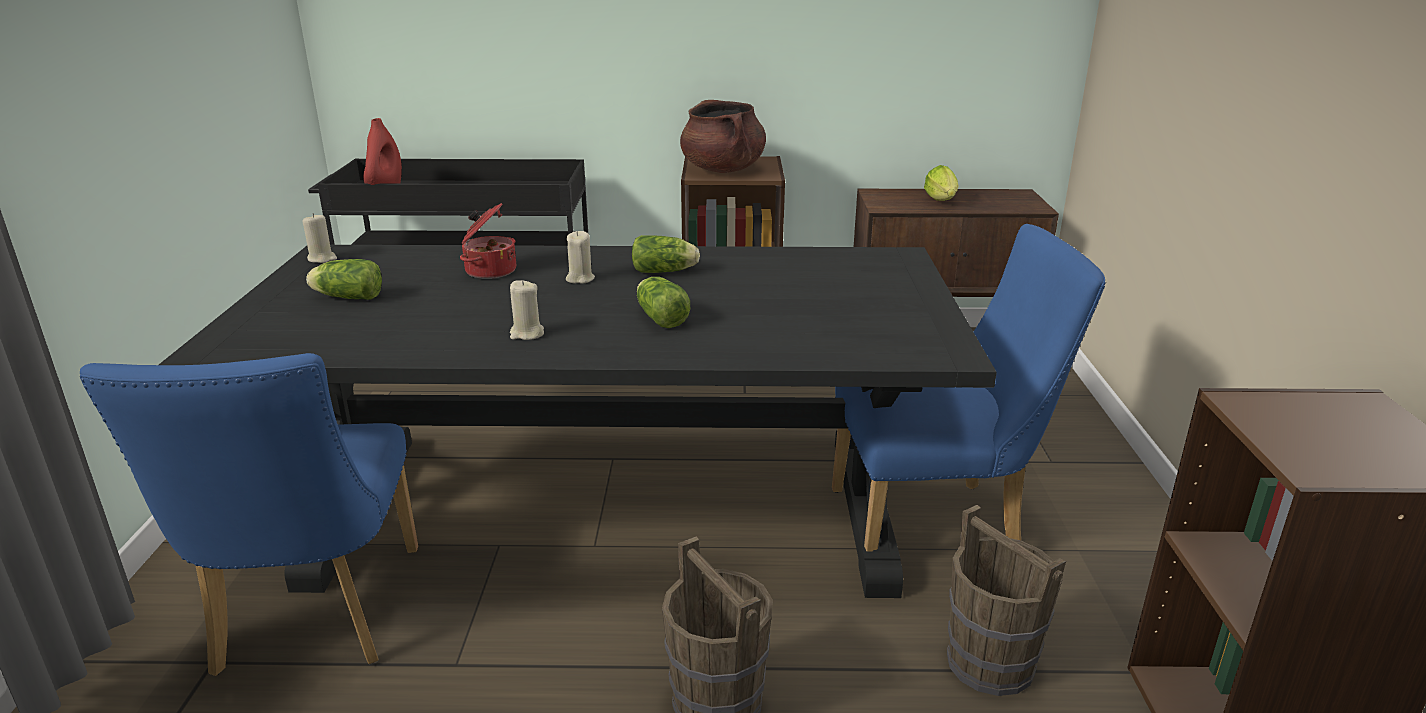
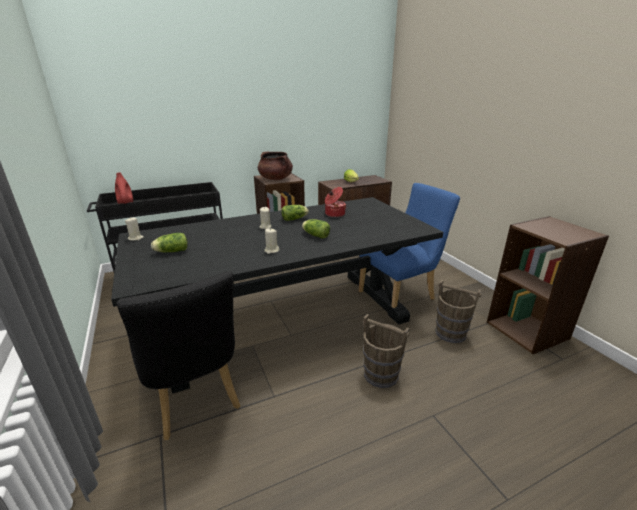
camera: 25 degrees left, 0 degrees up
blue chair [80,353,418,676] -> black chair [116,271,240,440]
cooking pot [460,203,516,279] -> cooking pot moved to [325,187,346,217]

